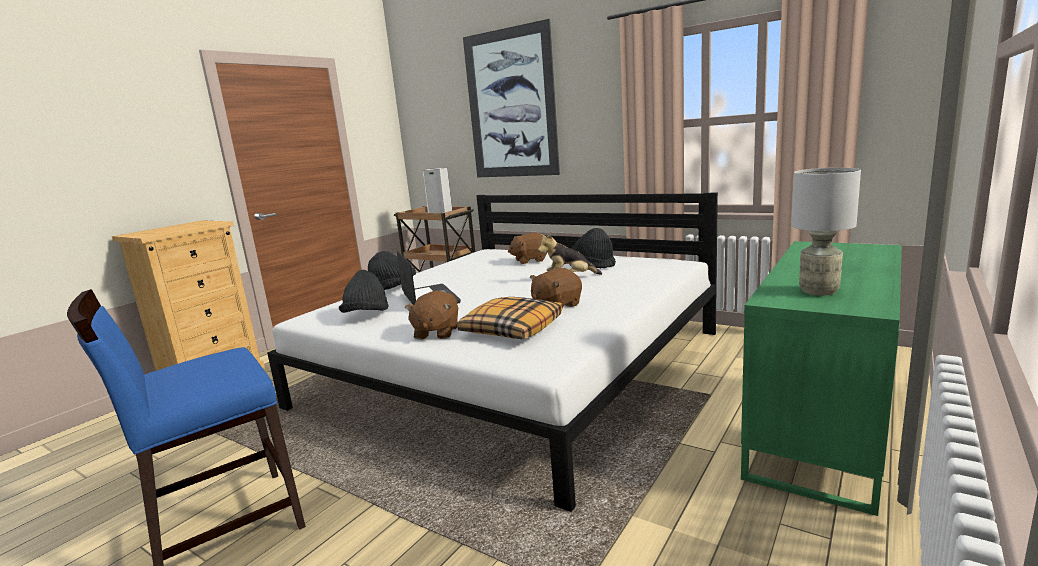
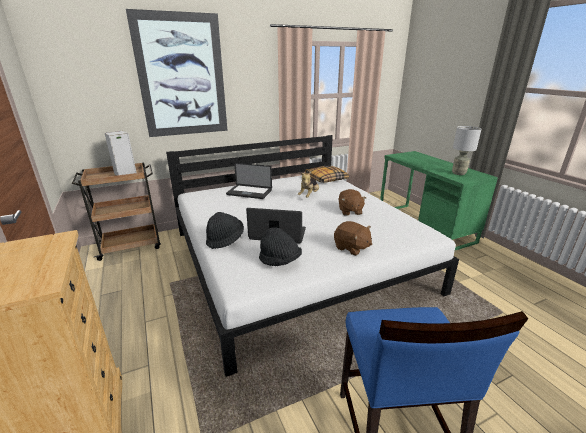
camera: 60 degrees left, 10 degrees up
pillow [457,297,562,339] -> pillow moved to [305,166,349,183]
brown plush toy [508,233,547,264] -> laptop [226,163,272,199]
black hat [571,228,616,269] -> none

